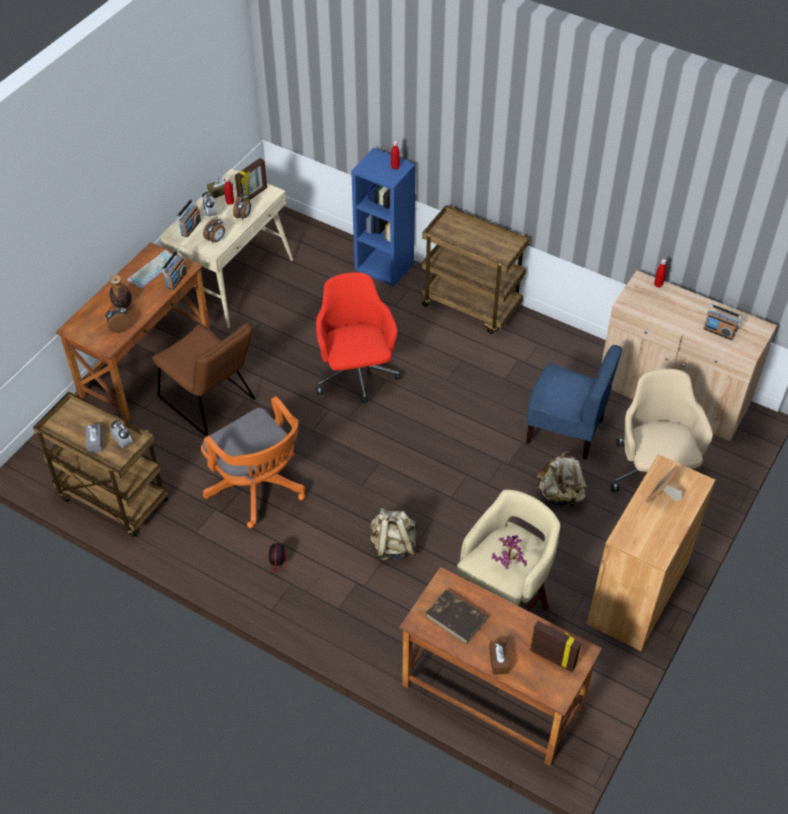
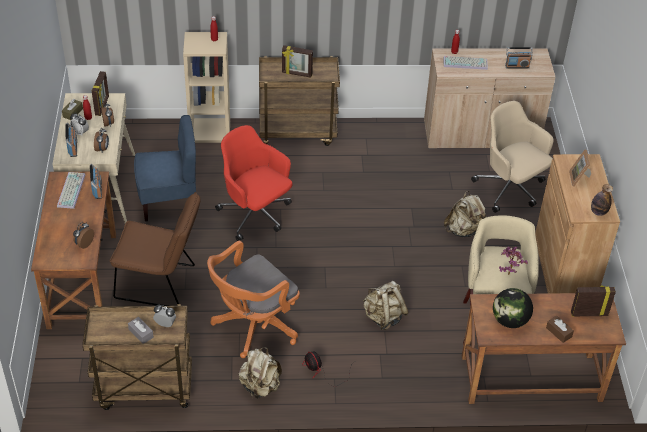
camera: 35 degrees left, 5 degrees down
bottle [110,275,132,309] -> bottle moved to [591,184,613,216]
orange office chair [201,396,306,528] -> orange office chair turned 120 degrees clockwise [207,240,300,358]
blue bookcase [351,148,415,287] -> beige bookcase [183,32,230,143]
brown book [425,590,488,645] -> globe [493,288,533,328]
blue chair [526,345,622,459] -> blue chair moved to [134,115,196,221]
none -> beige backpack [238,347,282,399]
none -> picture frame [282,45,313,78]
none -> keyboard [444,56,488,70]

